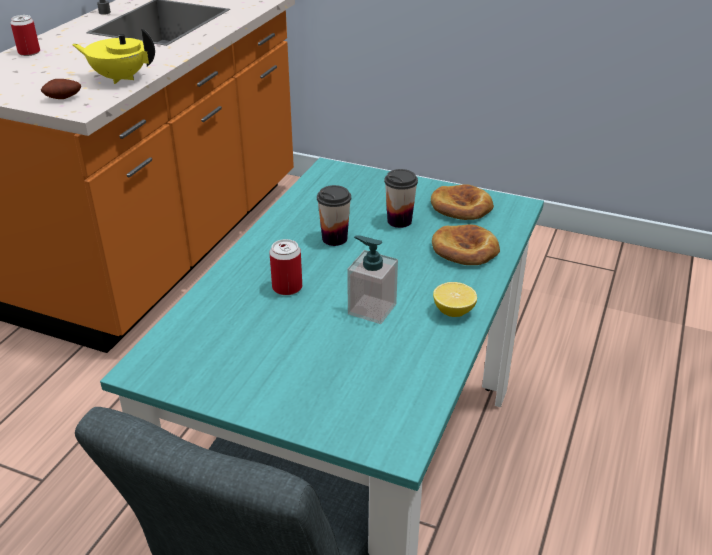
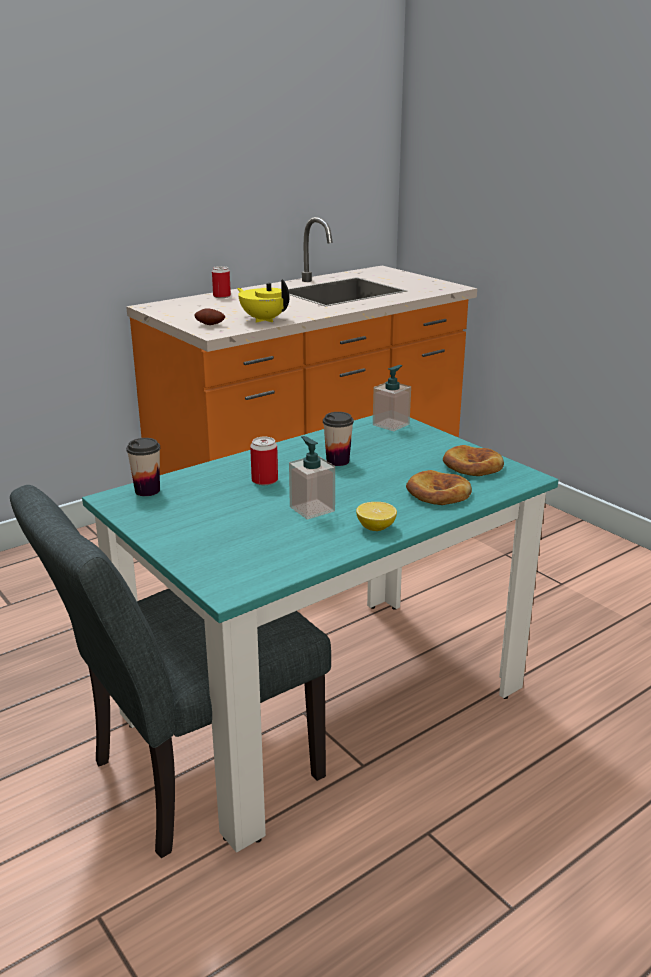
camera: 30 degrees right, 10 degrees down
cup [384,169,418,228] -> cup moved to [126,438,160,496]
none -> soap dispenser [373,365,411,431]

